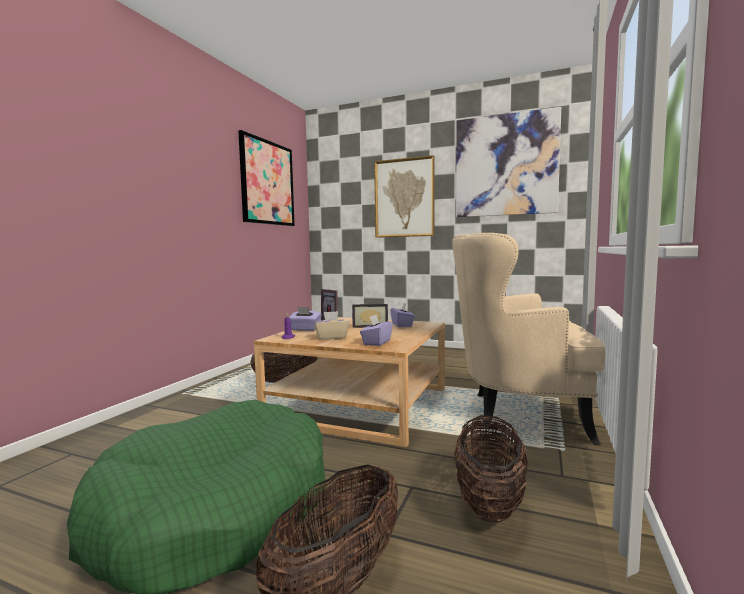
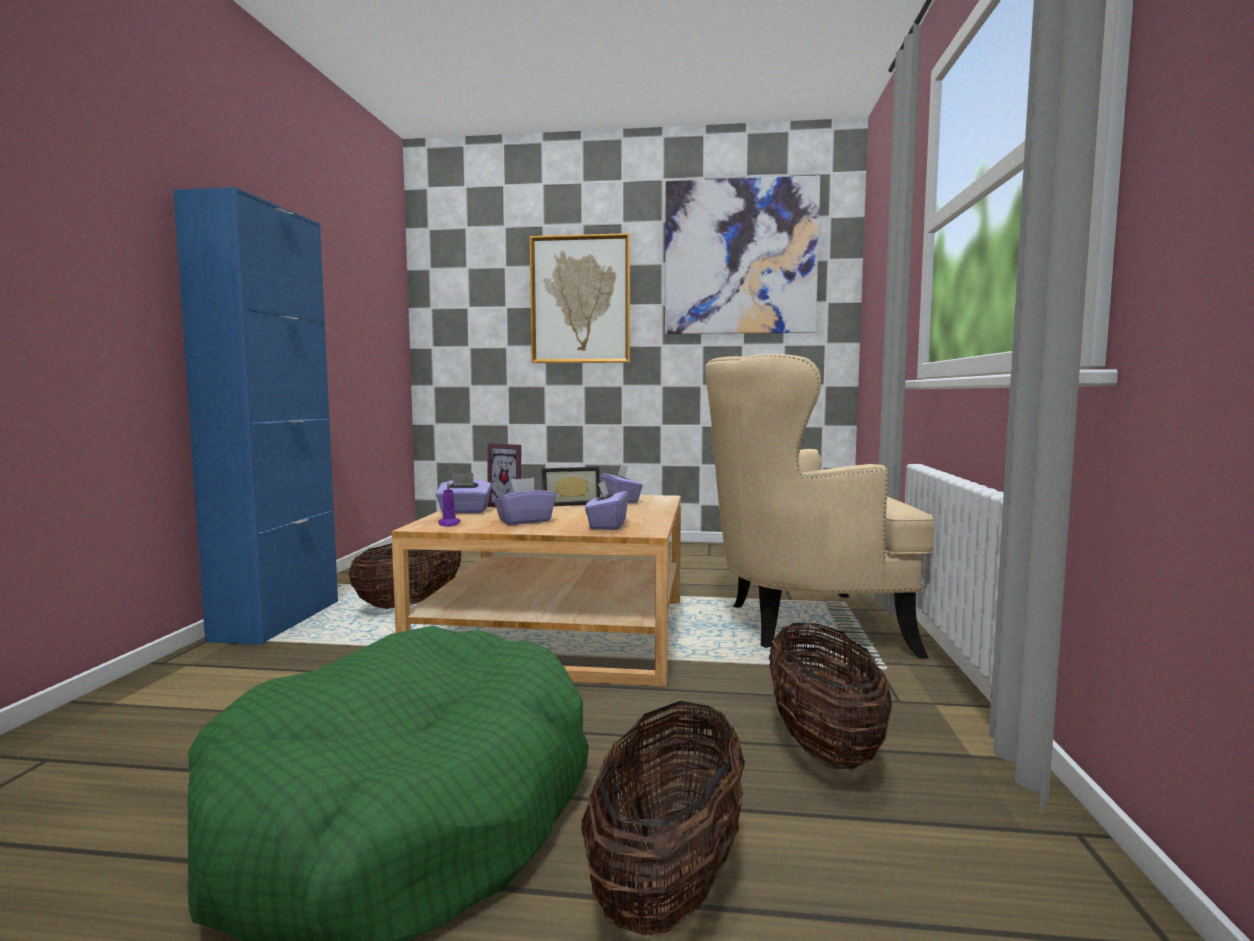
camera: 15 degrees left, 0 degrees up
picture [238,130,295,226] -> none
beige tissue box [314,311,349,340] -> purple tissue box [494,478,556,525]
none -> blue cabinet [173,187,338,645]

